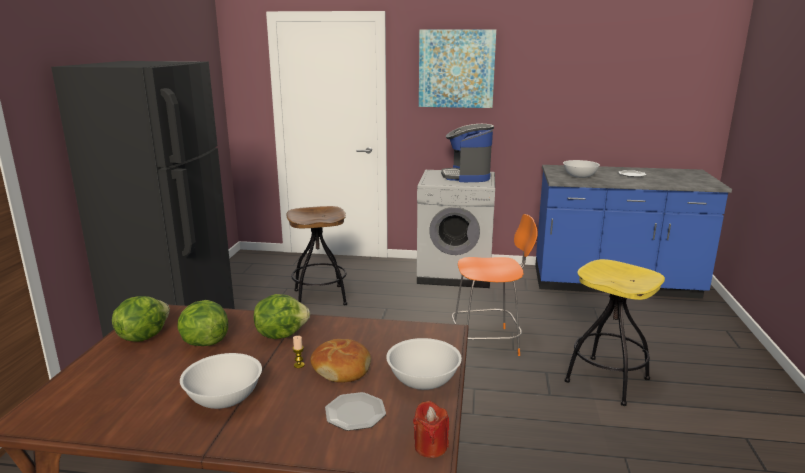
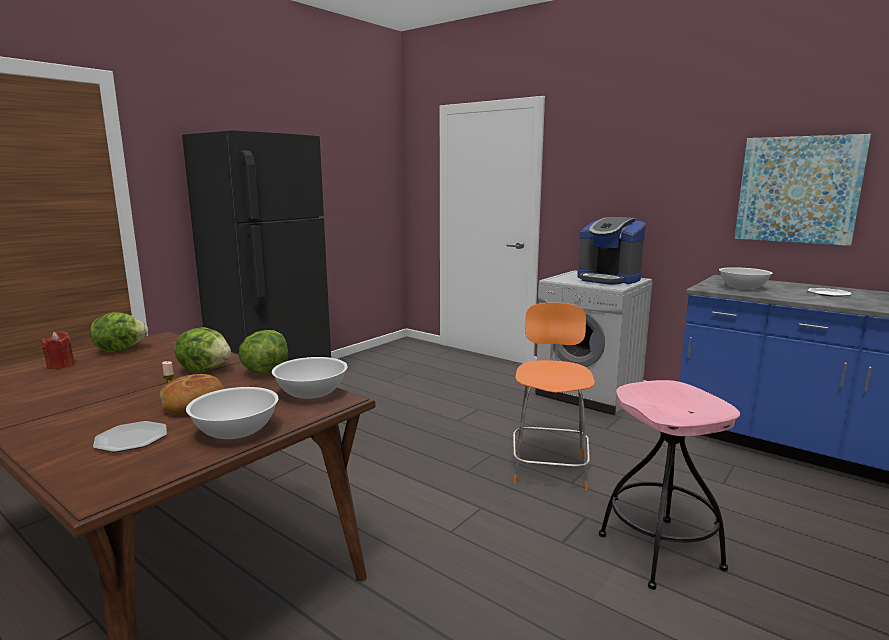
camera: 30 degrees right, 5 degrees down
lettuce [177,300,228,346] -> lettuce moved to [238,330,288,374]
white bowl [180,353,262,409] -> white bowl moved to [272,357,348,399]
brown stool [286,206,347,305] -> none
red candle [413,401,449,458] -> red candle moved to [41,332,75,369]
picture [419,29,496,108] -> picture moved to [734,134,871,246]
coffee machine [441,124,494,182] -> coffee machine turned 75 degrees counterclockwise [577,217,646,285]
orange chair [452,214,538,356] -> orange chair turned 105 degrees counterclockwise [513,303,595,491]
yellow stool [565,259,665,406] -> pink stool [599,380,740,590]

